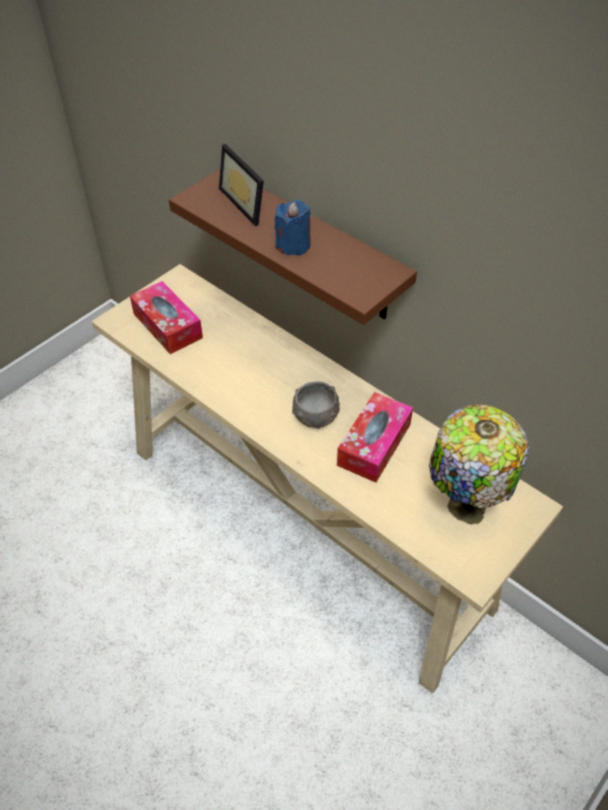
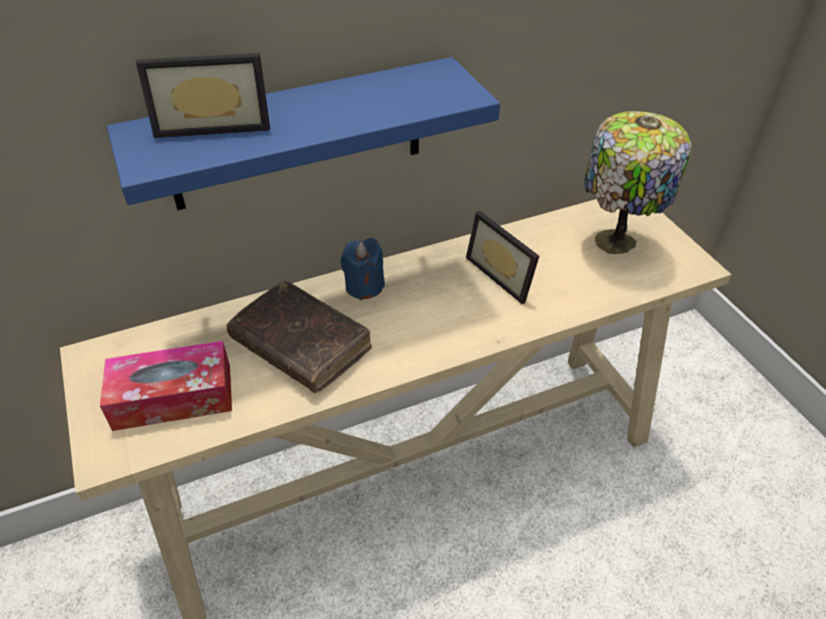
camera: 65 degrees left, 5 degrees down
brown shelf [169,169,417,325] -> blue shelf [107,57,500,210]
blue candle [275,200,311,255] -> blue candle moved to [341,238,385,300]
grey bowl [292,382,340,429] -> none
tissue box [337,392,413,483] -> picture frame [466,211,539,304]
none -> brown book [226,280,372,393]

